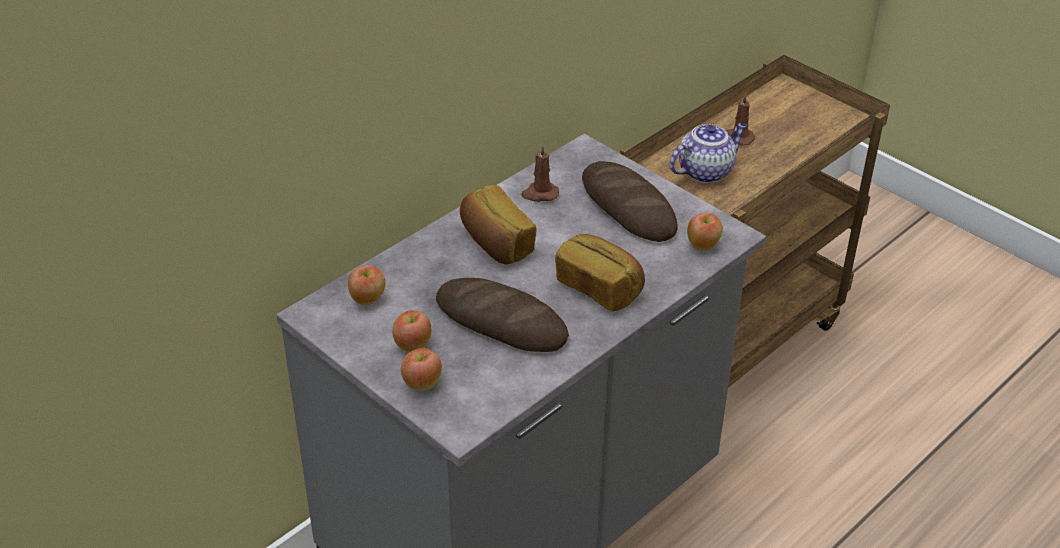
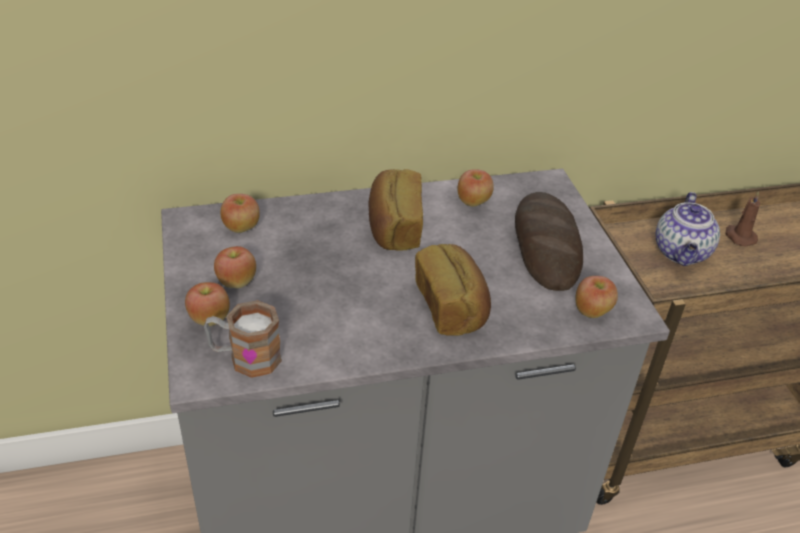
camera: 30 degrees right, 0 degrees up
bread [436,278,569,352] -> none
brown candle [521,144,559,202] -> apple [458,169,494,207]
teapot [669,123,747,183] -> teapot turned 105 degrees clockwise [656,192,720,266]
none -> mug [204,300,282,378]

